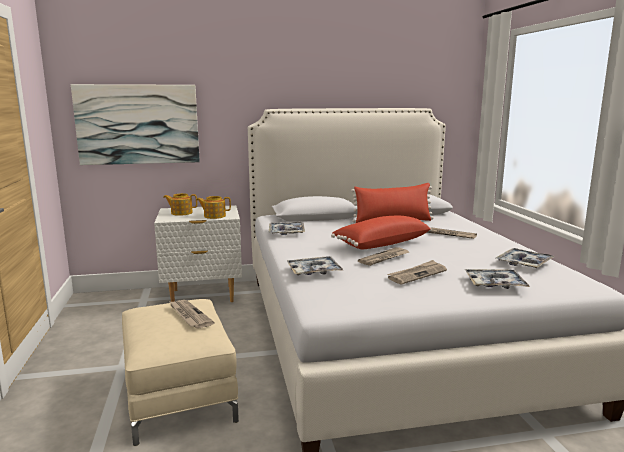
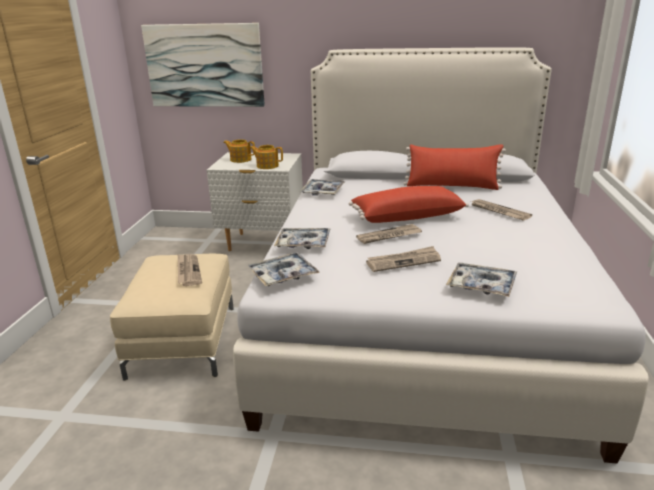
camera: 20 degrees right, 10 degrees up
tray [495,248,555,268] -> tray moved to [247,252,320,286]

